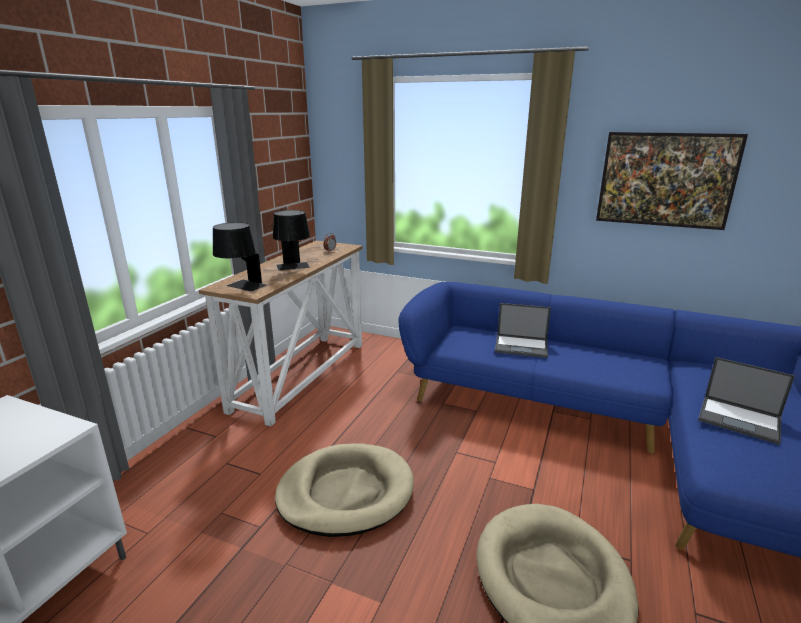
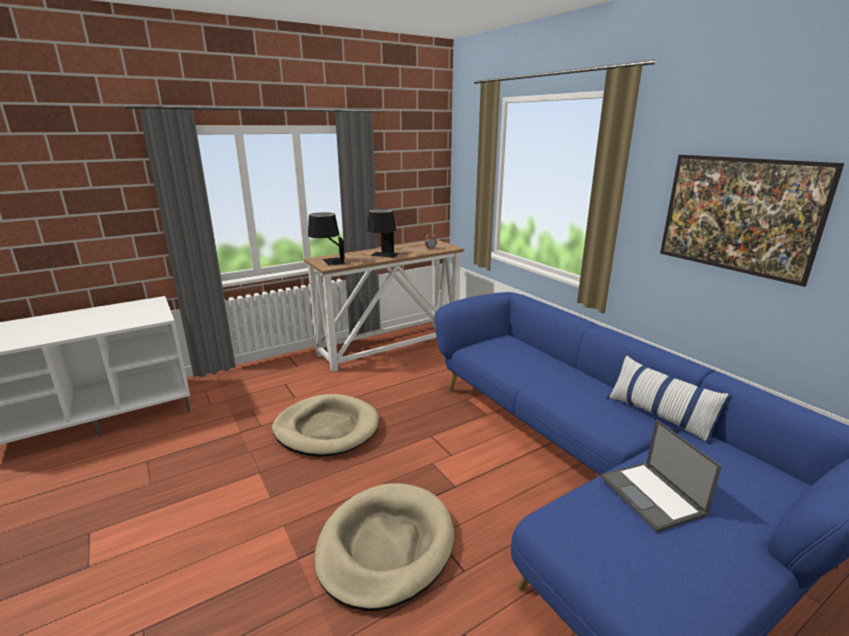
camera: 35 degrees right, 0 degrees up
laptop [495,303,551,358] -> none
none -> pillow [606,354,732,444]

